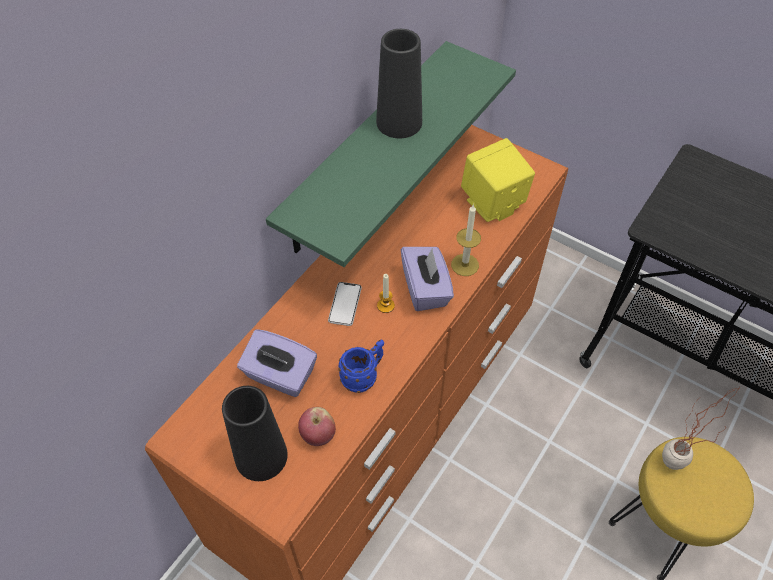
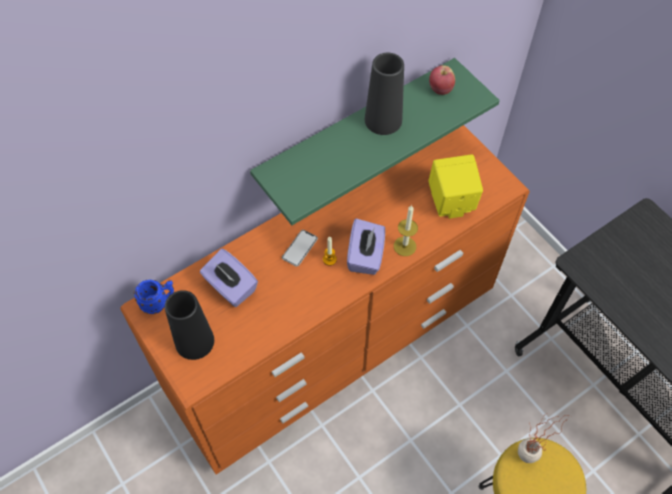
camera: 20 degrees right, 5 degrees up
apple [298,407,336,446] -> apple moved to [429,65,455,95]
blue mug [339,340,384,393] -> blue mug moved to [134,280,174,314]

